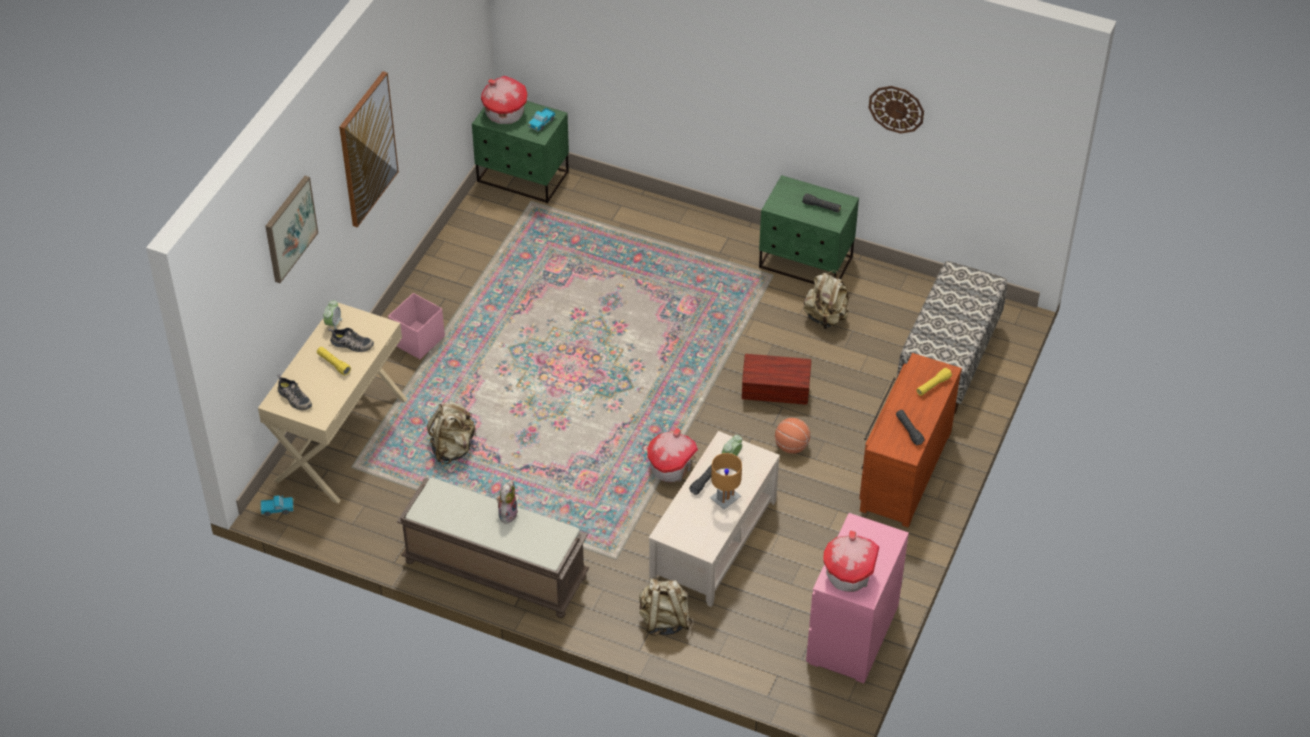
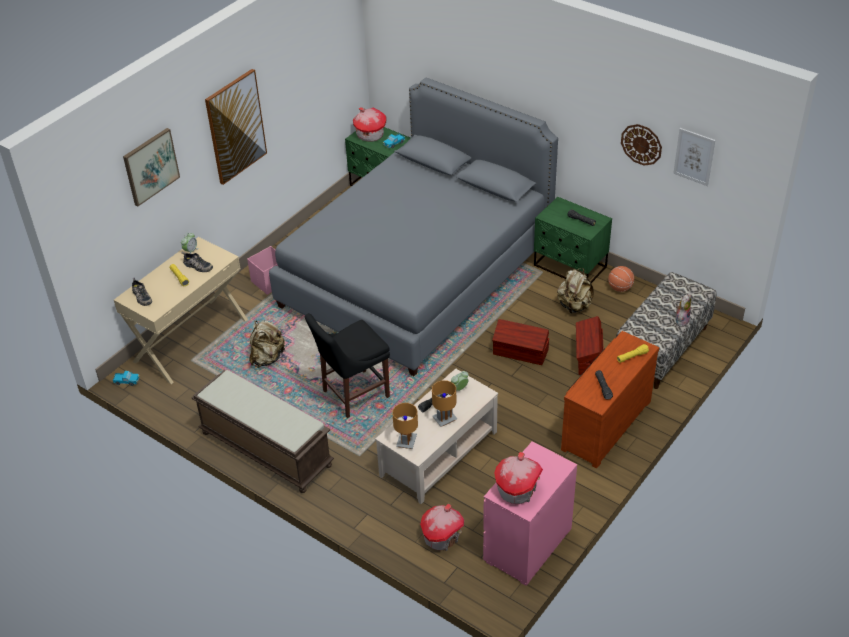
camera: 15 degrees right, 5 degrees down
plush toy [496,480,518,524] -> plush toy moved to [676,294,691,327]
beige backpack [639,577,692,636] -> none
toy house [647,428,698,482] -> toy house moved to [420,504,464,551]
basketball [775,418,810,454] -> basketball moved to [608,266,634,292]
none -> grey bed [269,78,558,376]
none -> black chair [305,313,390,418]
none -> brown table lamp [393,403,418,449]
none -> brown storage box [576,316,604,375]
none -> picture [673,128,715,186]

